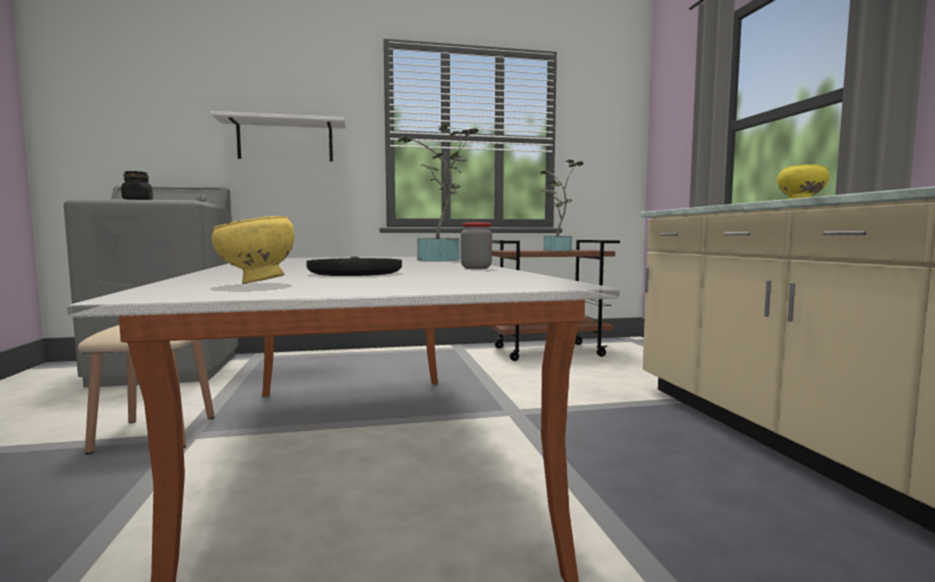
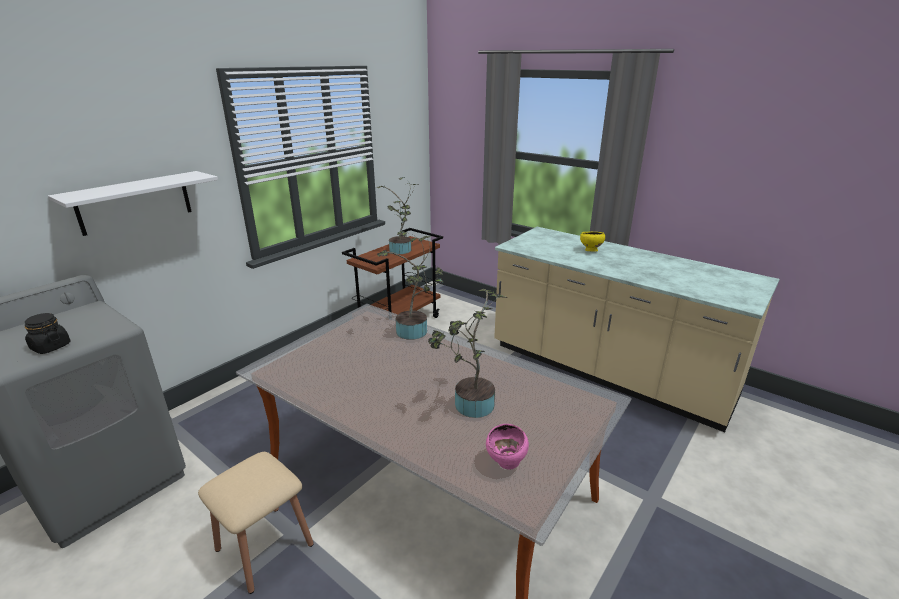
camera: 40 degrees left, 20 degrees up
yellow bowl [212,216,295,284] -> pink bowl [486,424,529,469]
black frying pan [306,256,402,276] -> potted plant [428,289,508,418]
jar [461,222,492,269] -> none

